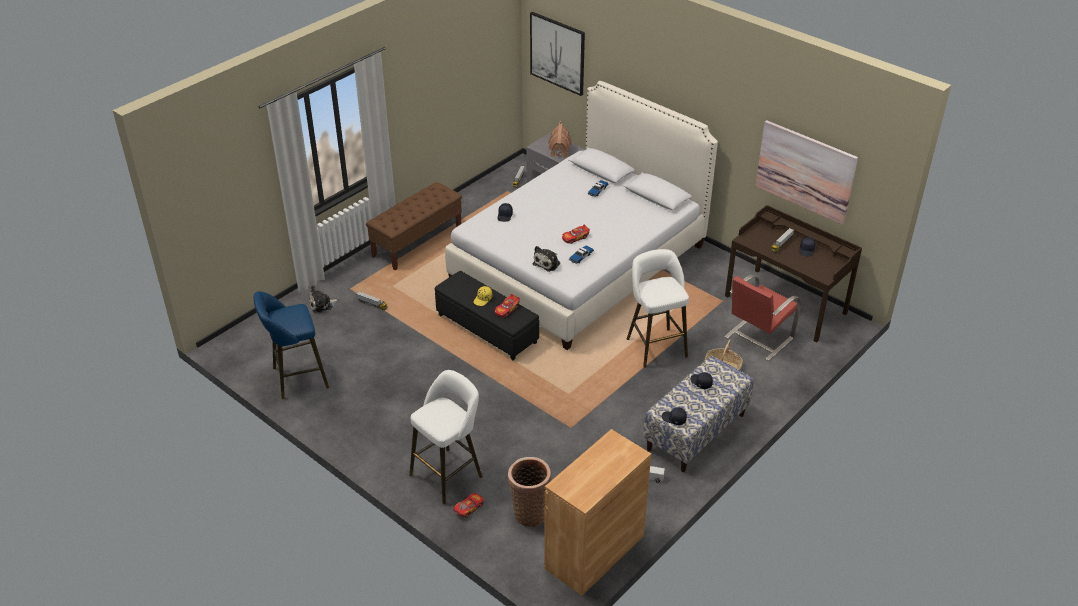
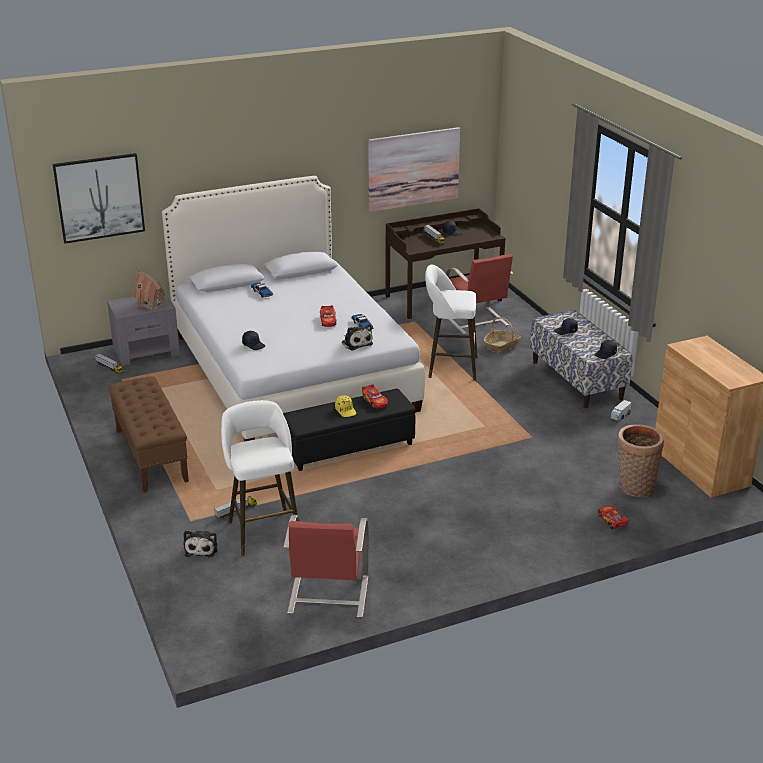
camera: 65 degrees left, 10 degrees down
blue stool [254,291,329,399] -> red chair [283,515,368,618]
white stool [409,370,483,504] -> white stool moved to [221,400,298,556]

